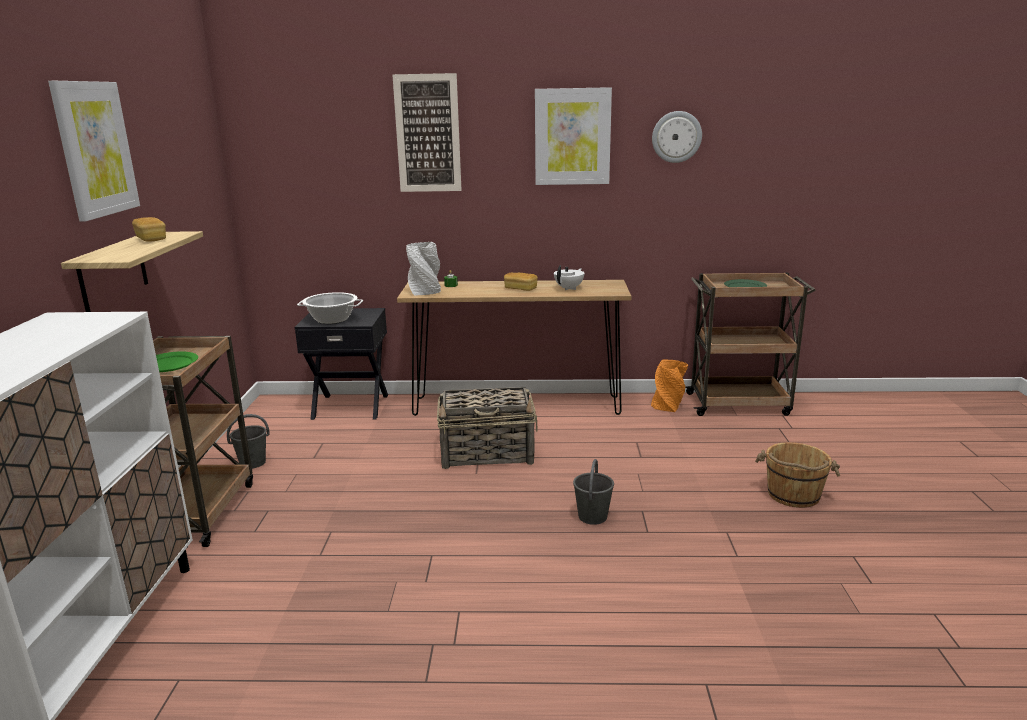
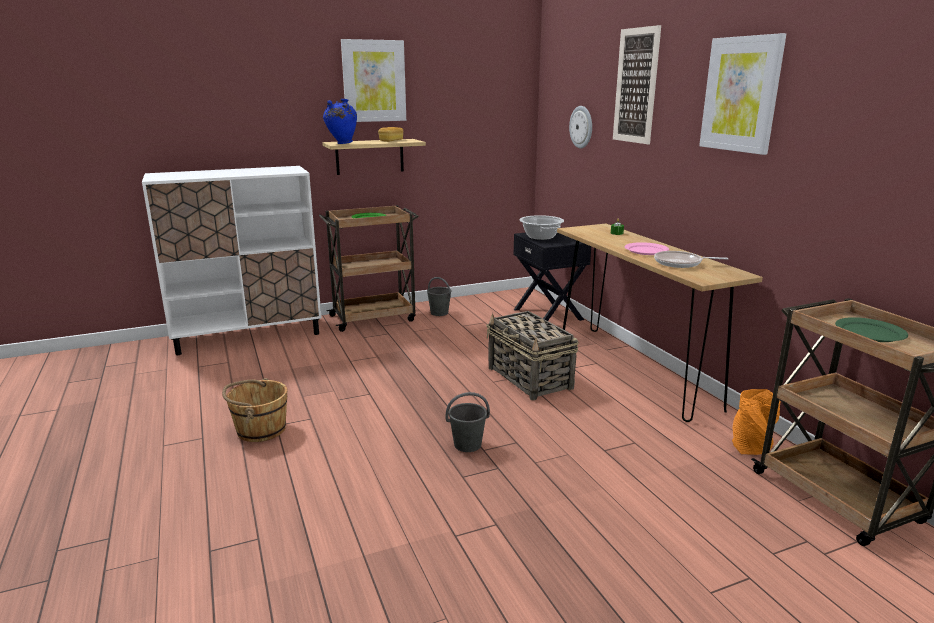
camera: 65 degrees right, 0 degrees up
grey vase [406,242,441,296] -> none
bread [504,273,538,291] -> pink plate [625,242,669,255]
white teapot [554,265,585,290] -> frying pan [654,251,729,268]
wall clock [652,111,702,163] -> wall clock moved to [569,106,592,148]
brown bucket [755,442,840,508] -> brown bucket moved to [222,378,287,442]
none -> blue vase [323,99,357,144]

